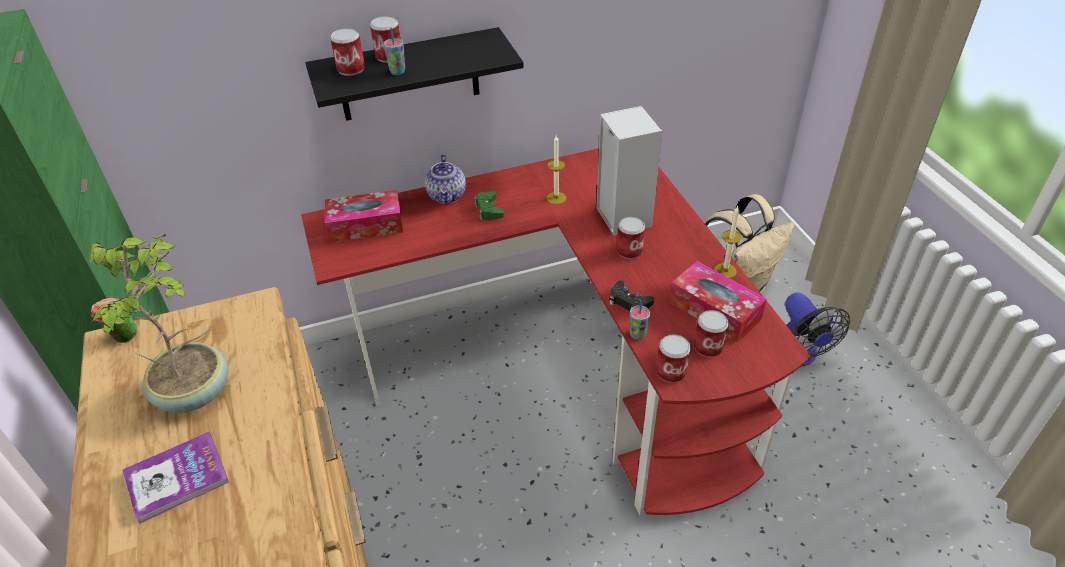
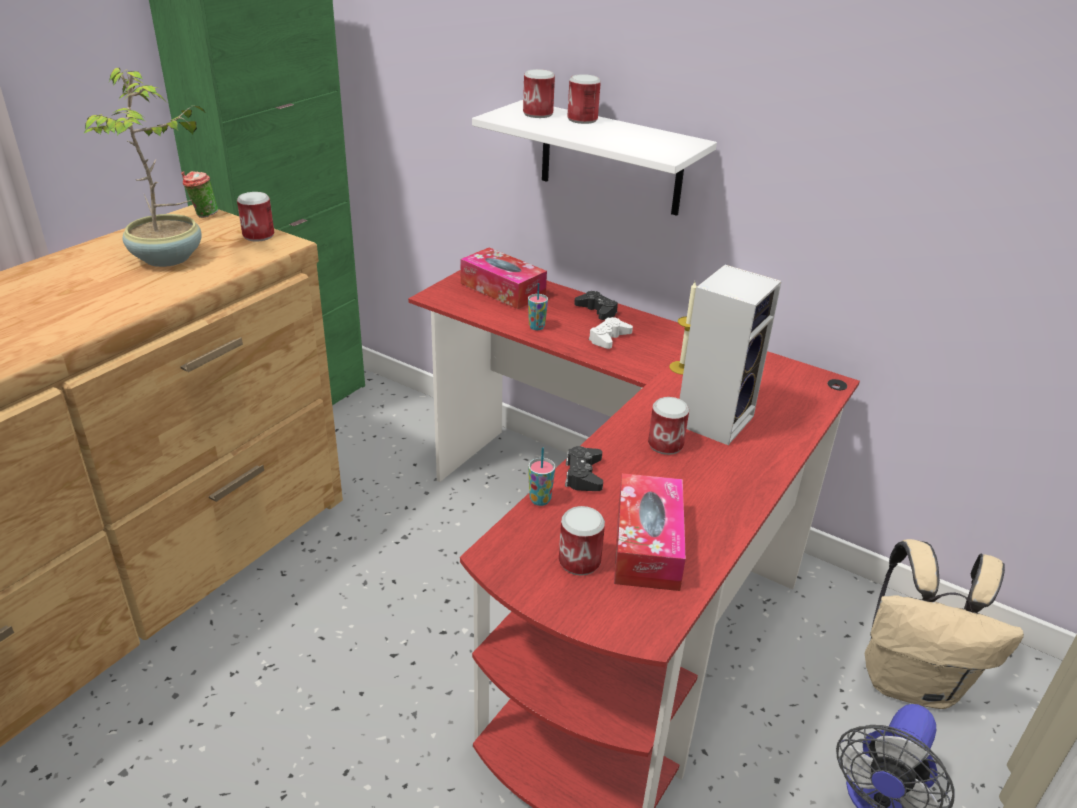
camera: 50 degrees right, 10 degrees down
book [123,432,229,524] -> none
black shelf [305,27,524,121] -> white shelf [472,100,717,216]
cup [384,27,405,75] -> cup moved to [528,283,548,330]
teapot [425,154,466,205] -> black game controller [574,291,618,320]
green game controller [474,191,505,221] -> white game controller [589,317,633,349]
can [656,334,691,383] -> can moved to [237,192,274,241]
candle [714,206,742,278] -> none

